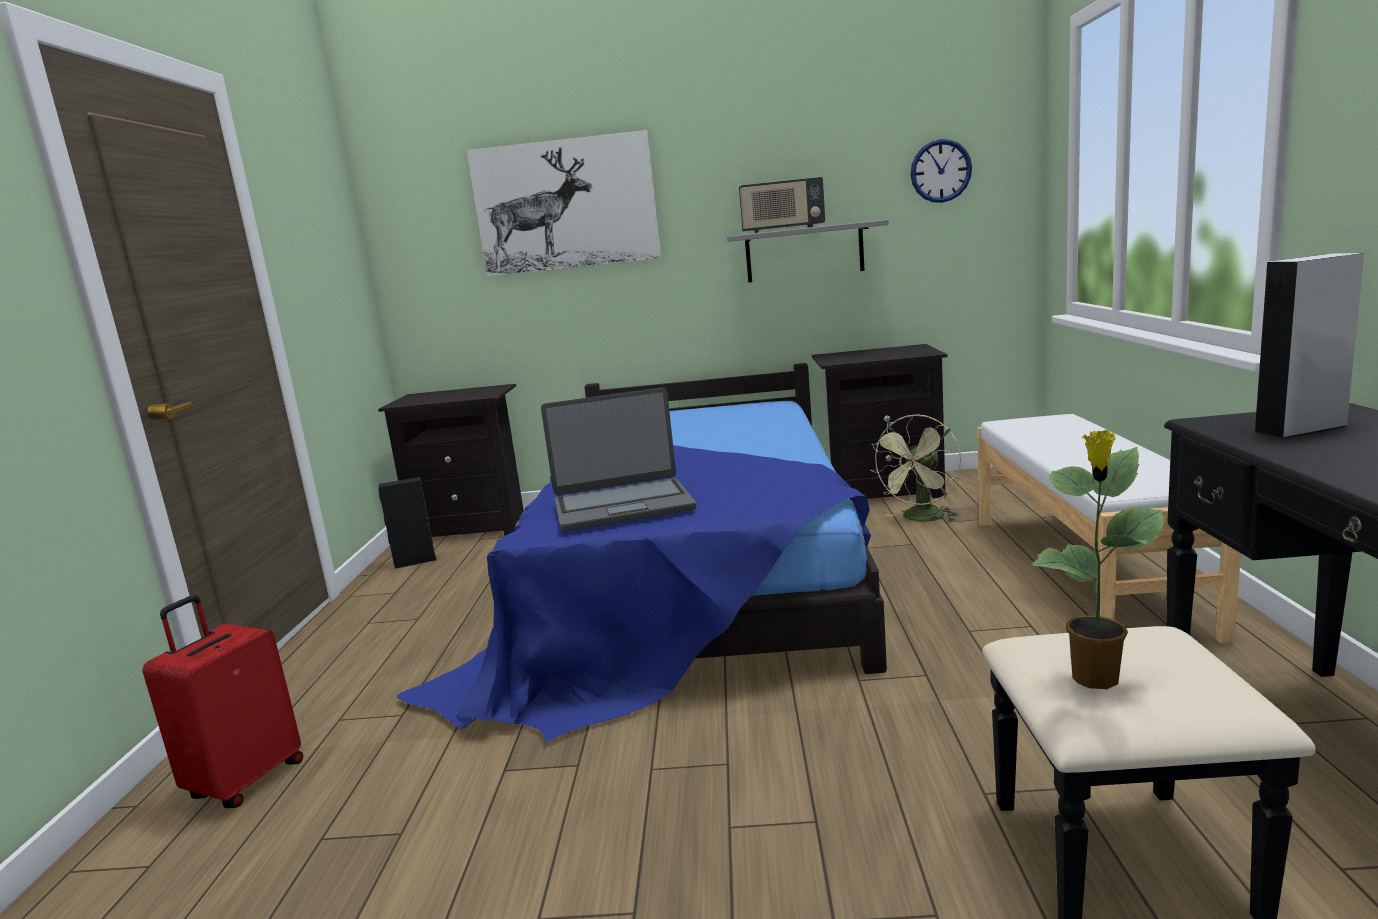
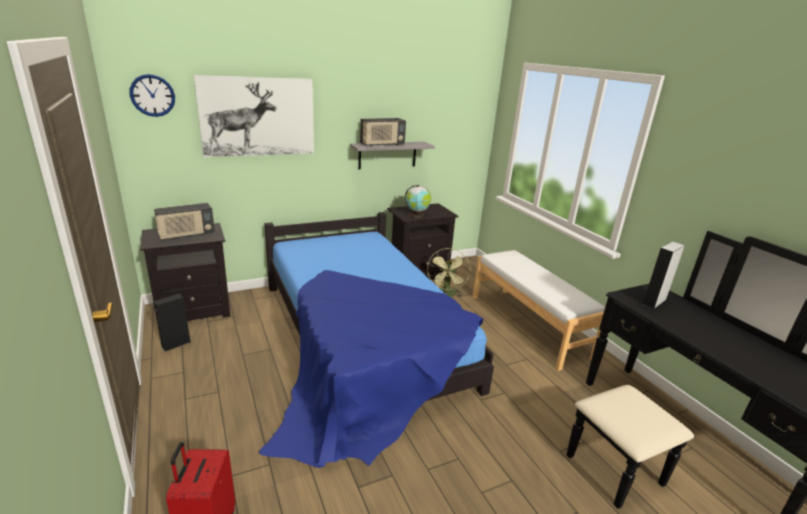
camera: 30 degrees left, 10 degrees up
laptop [541,387,696,532] -> none
wall clock [910,139,972,203] -> wall clock moved to [130,74,175,117]
potted plant [1031,430,1165,689] -> none
none -> radio [154,203,215,241]
none -> globe [405,185,431,219]

